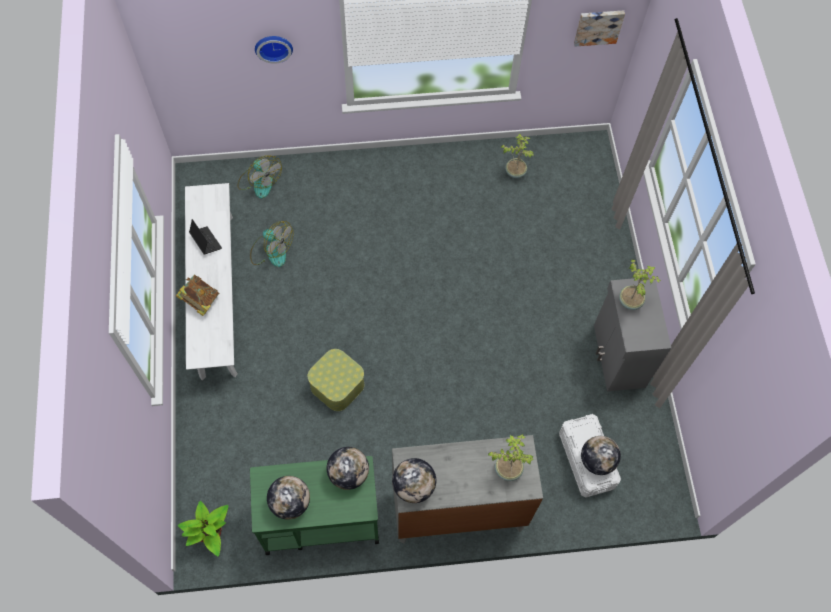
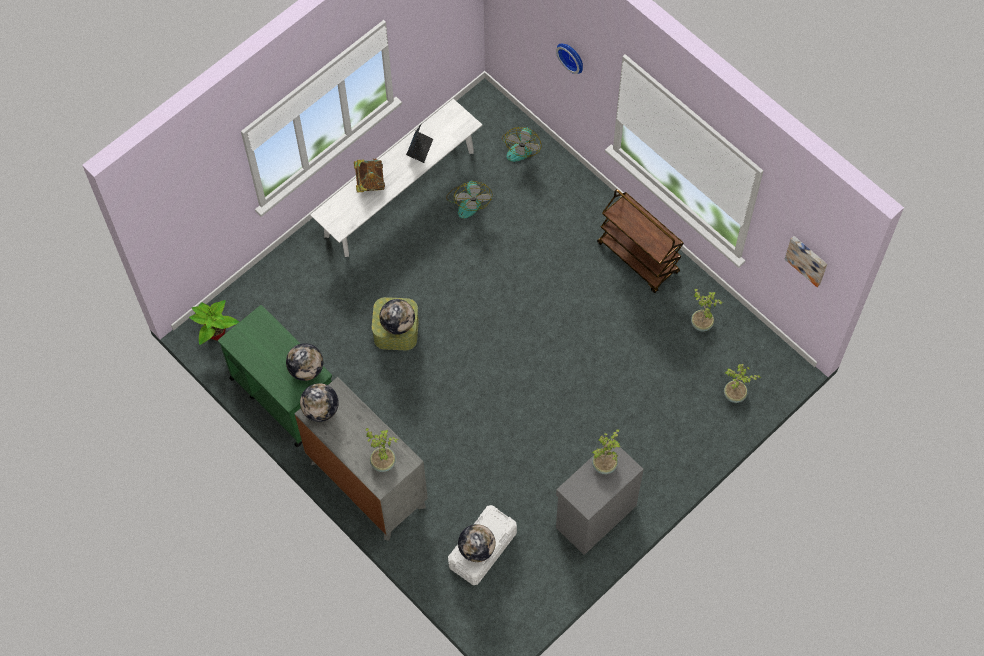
camera: 55 degrees right, 0 degrees up
globe [267,476,310,520] -> globe moved to [380,299,415,335]
none -> brown cart [597,189,684,293]
none -> potted plant [724,364,761,403]

